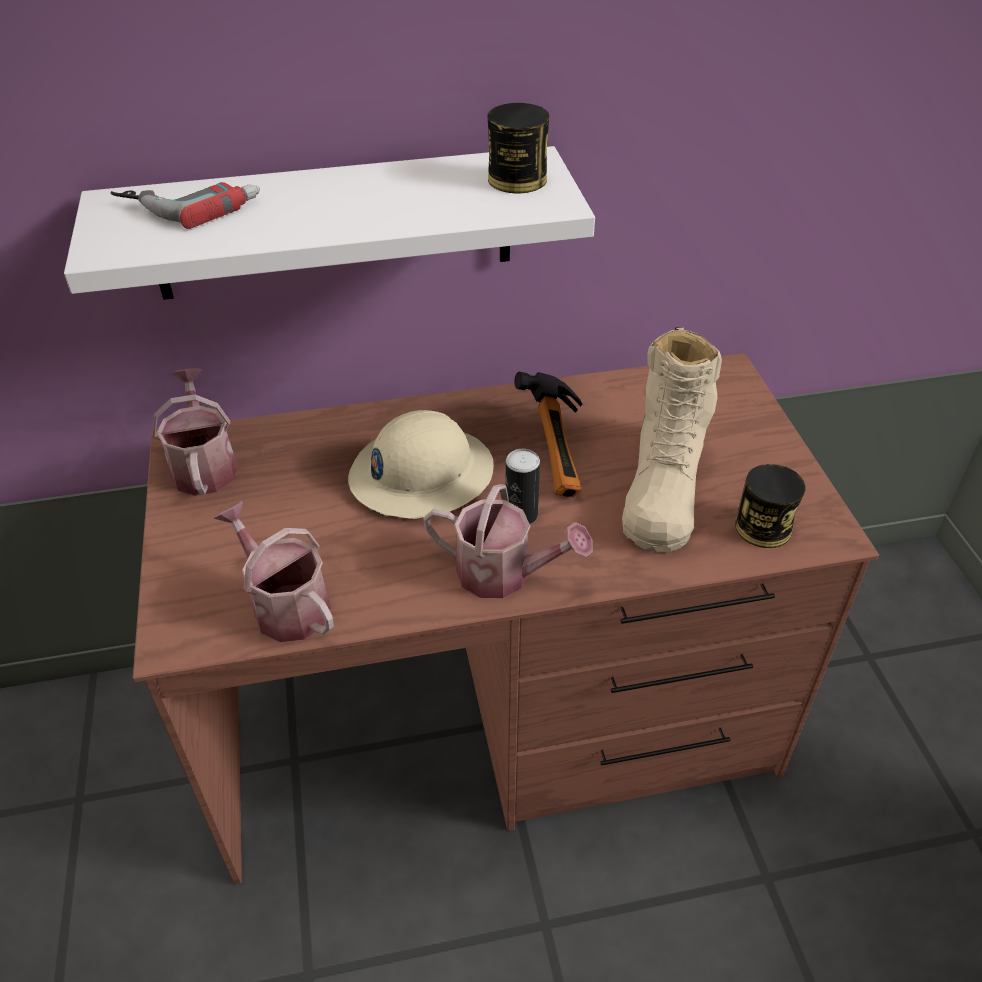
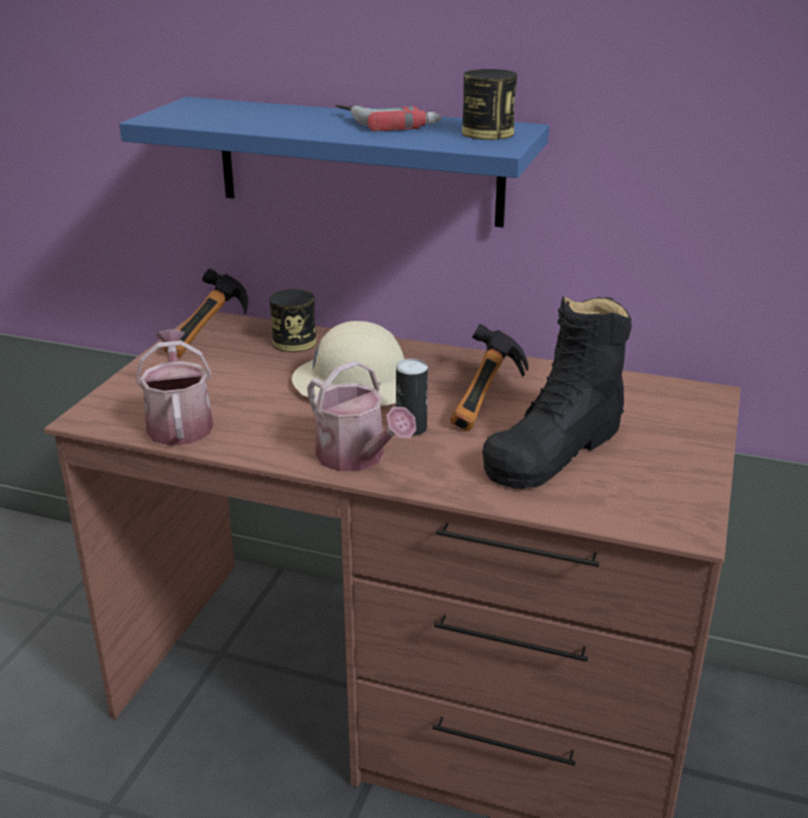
camera: 30 degrees right, 15 degrees down
white shelf [64,146,595,300] -> blue shelf [119,97,549,228]
power drill [110,182,260,229] -> power drill moved to [336,104,442,132]
watering can [153,368,238,496] -> hammer [163,268,249,358]
beige boot [622,327,722,552] -> black boot [482,297,632,489]
can [735,464,805,548] -> can moved to [269,289,317,352]

